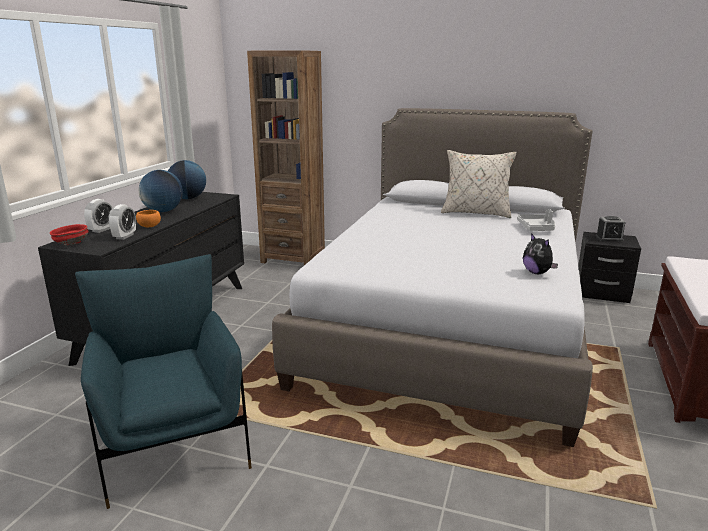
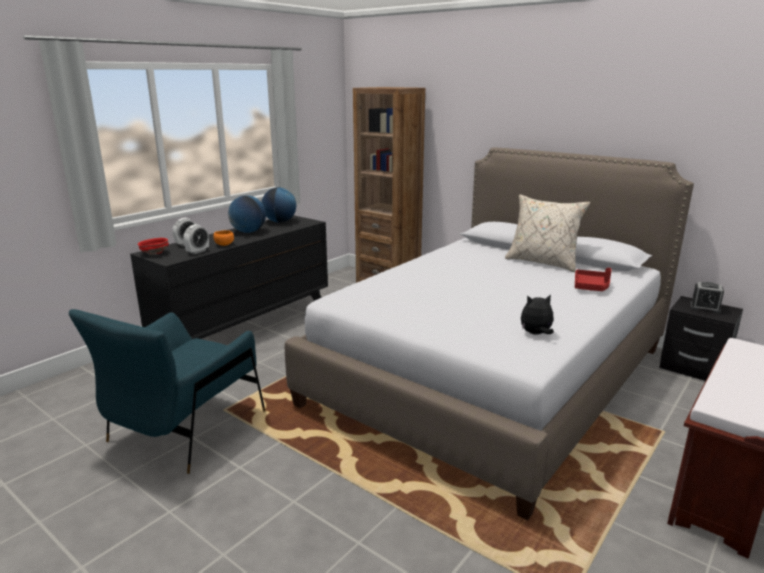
camera: 20 degrees right, 0 degrees up
blue armchair [75,254,252,509] -> blue armchair turned 150 degrees counterclockwise [69,309,265,474]
grey tray [517,209,556,231] -> red tray [575,268,611,291]
plush toy [523,233,558,274] -> plush toy turned 90 degrees clockwise [521,294,554,334]

